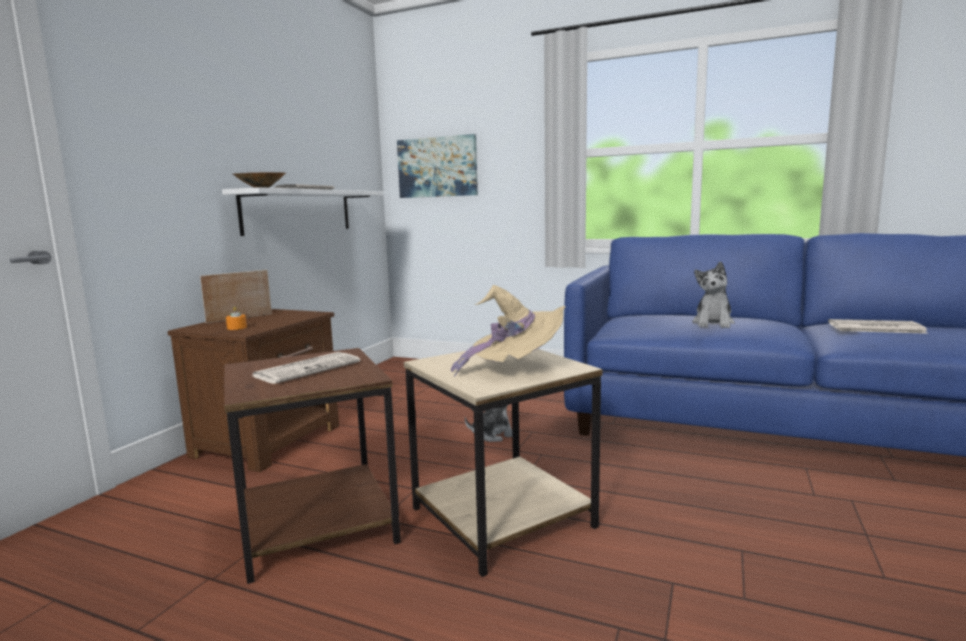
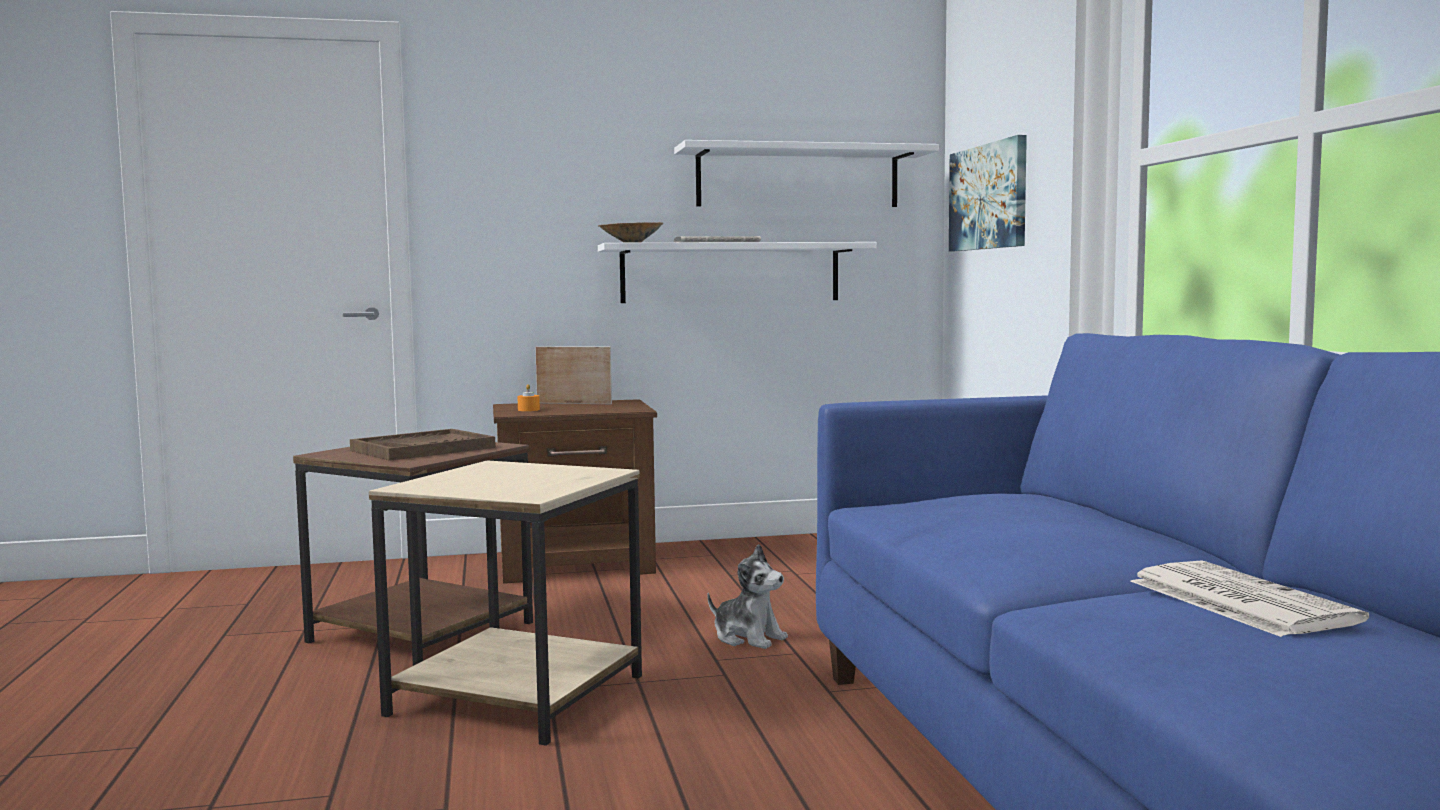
camera: 55 degrees right, 5 degrees down
newspaper [252,352,360,384] -> brown tray [350,429,496,461]
beige hat [451,285,566,377] -> none
plush toy [692,262,735,328] -> none
none -> white shelf [674,140,939,207]

